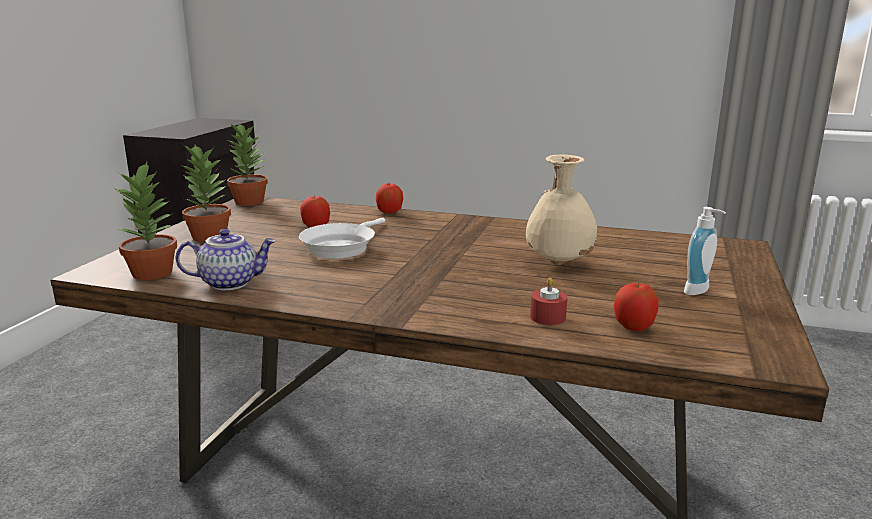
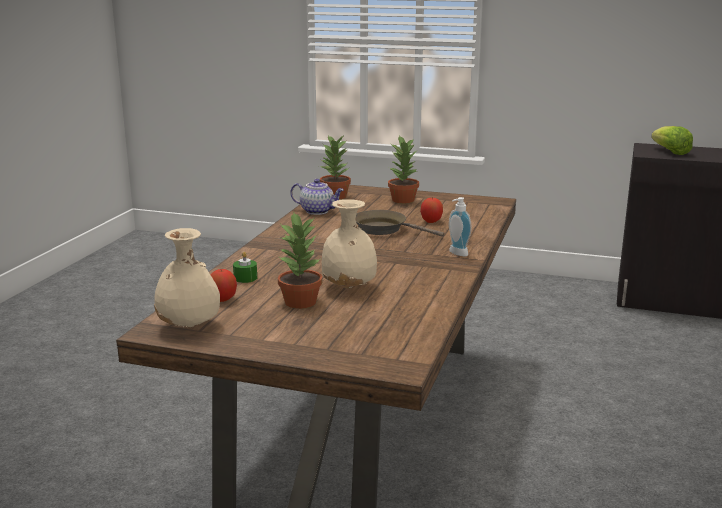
camera: 90 degrees right, 0 degrees up
teapot [176,229,276,290] -> teapot turned 60 degrees counterclockwise [290,179,344,215]
potted plant [227,123,268,206] -> potted plant moved to [278,213,322,309]
white frying pan [299,218,385,259] -> brown frying pan [356,210,444,237]
apple [376,184,403,213] -> none
red candle [530,278,568,325] -> green candle [233,252,257,283]
soap dispenser [684,207,726,295] -> soap dispenser moved to [449,197,472,256]
none -> beige vase [154,228,220,327]
none -> lettuce [651,126,693,155]

